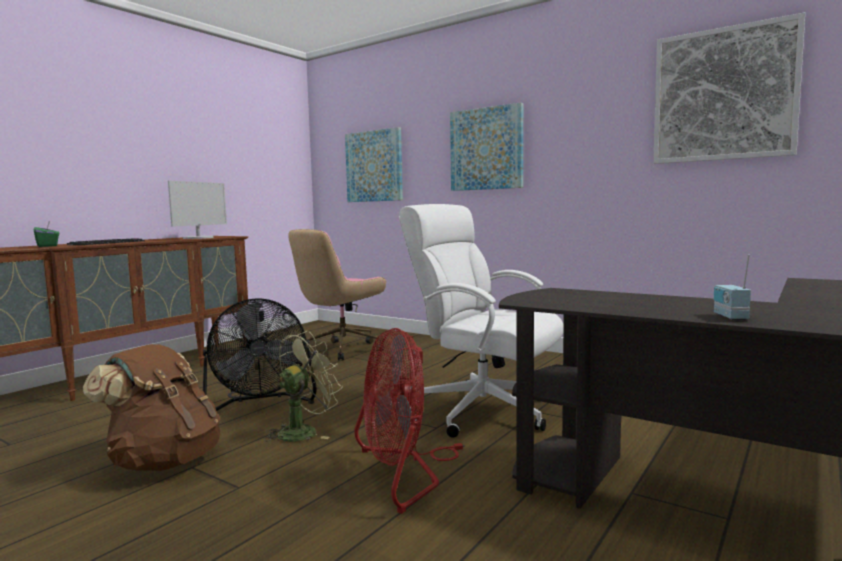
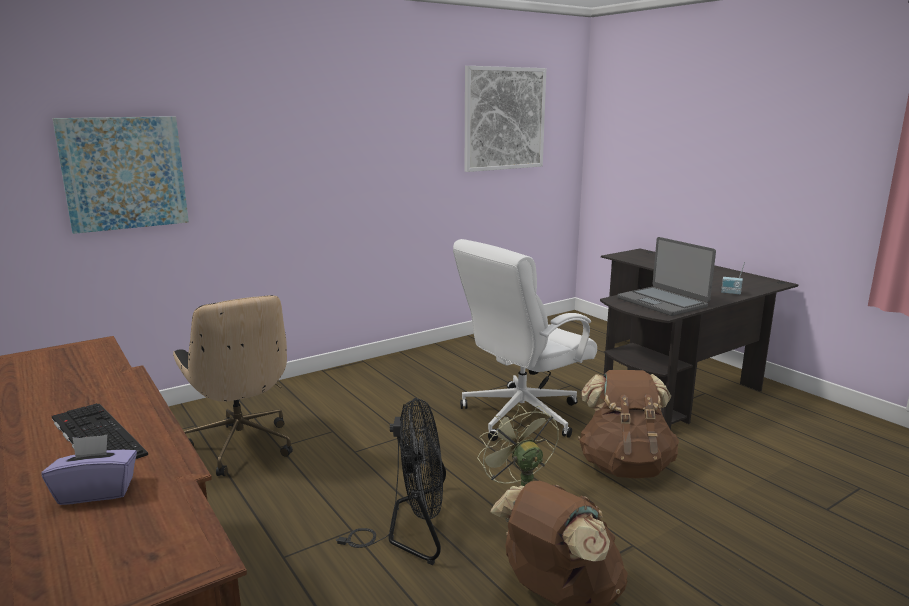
camera: 70 degrees left, 10 degrees up
green tissue box [34,221,59,247] -> purple tissue box [41,435,137,505]
monitor [168,181,227,239] -> none
pink office chair [288,229,386,361] -> black office chair [173,295,293,476]
red fan [354,328,465,514] -> brown backpack [578,370,679,478]
picture [450,102,523,191] -> none
none -> laptop [617,237,716,316]

